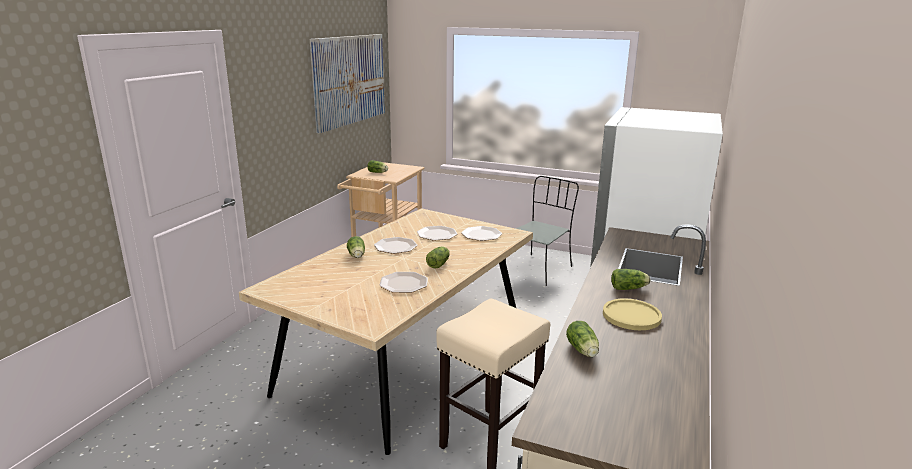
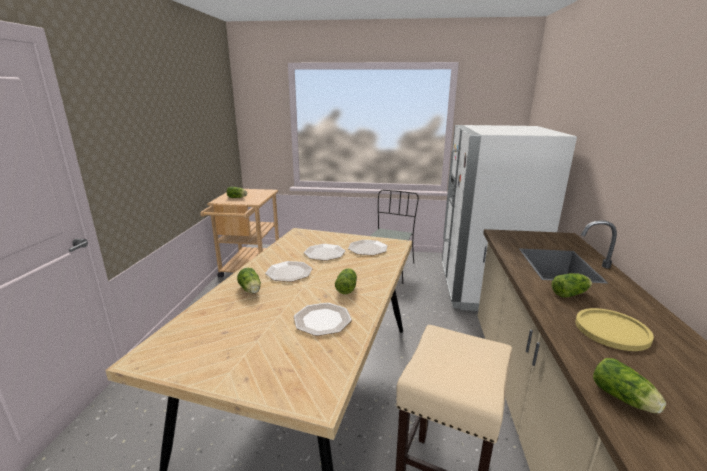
camera: 15 degrees left, 0 degrees up
picture [310,34,385,133] -> none

